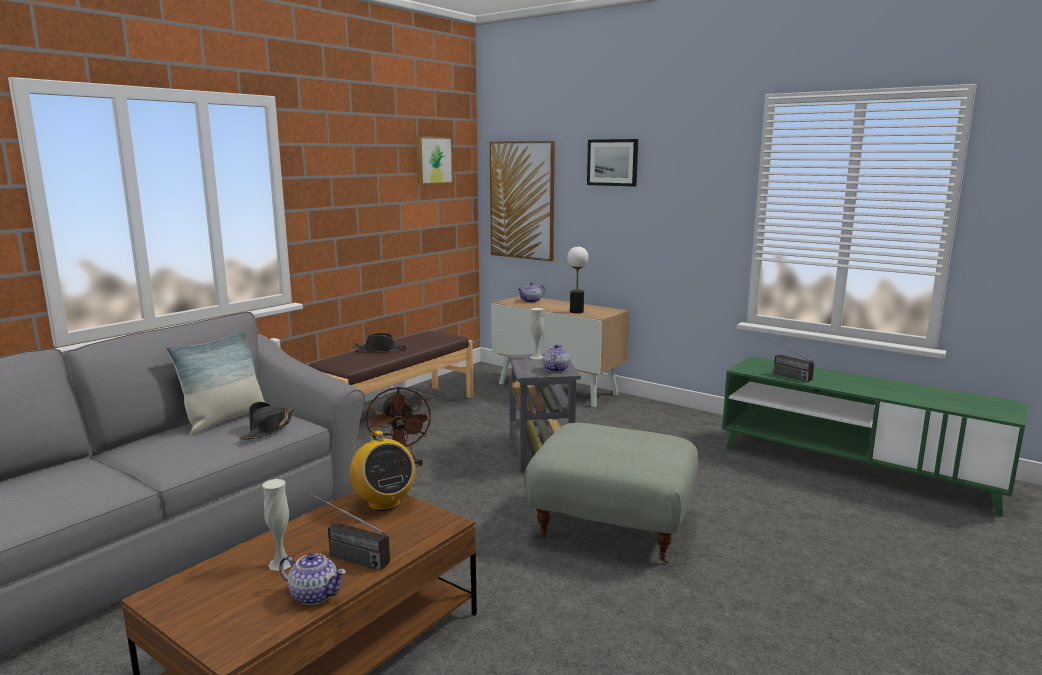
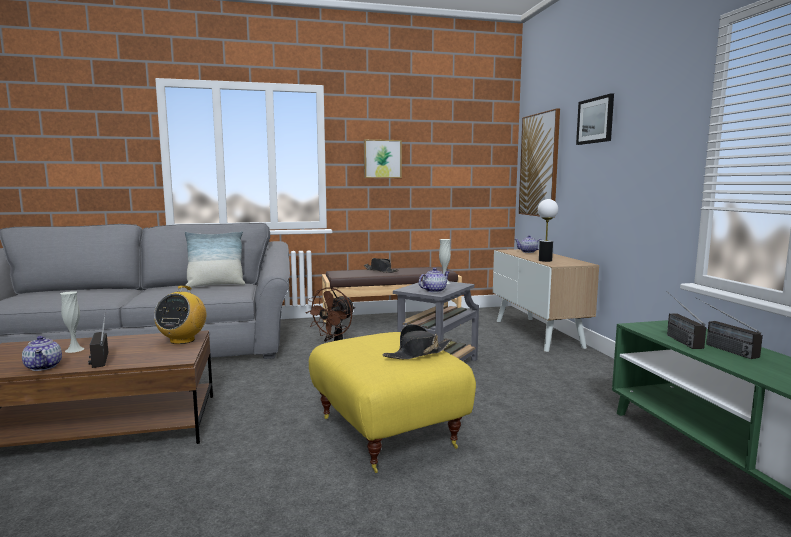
camera: 40 degrees right, 5 degrees down
black hat [239,402,295,440] -> black hat moved to [383,324,452,359]
picture [416,136,453,185] -> picture moved to [364,139,402,178]
grey ottoman [525,423,699,564] -> yellow ottoman [309,332,476,473]
none -> radio [696,297,763,359]

